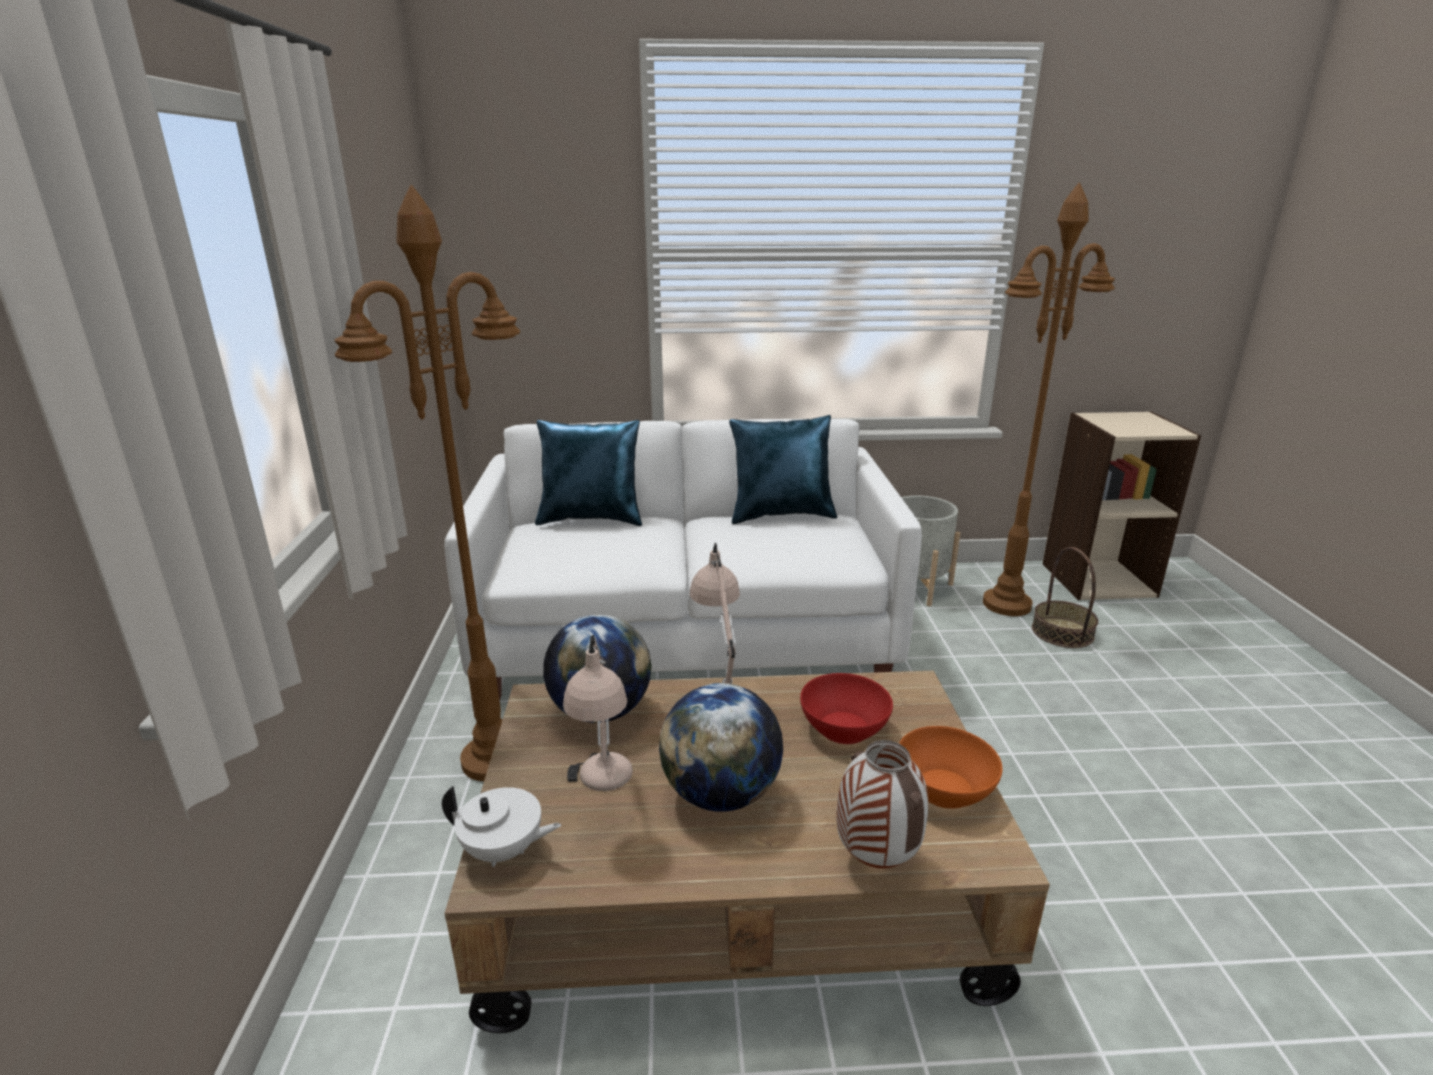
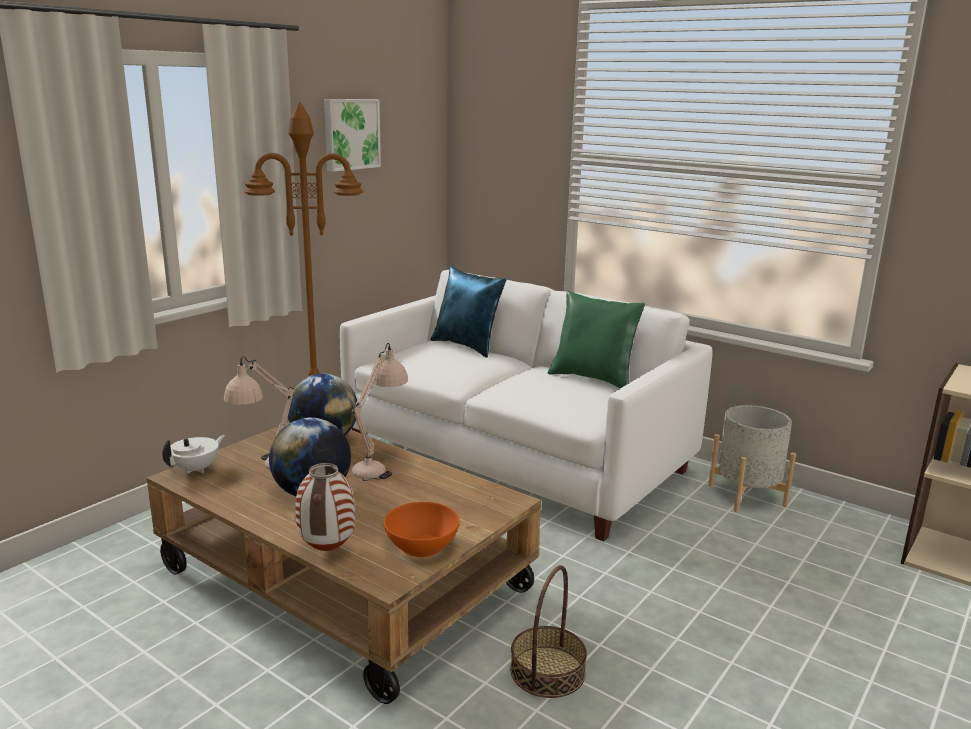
camera: 40 degrees right, 5 degrees down
white teapot [442,786,561,867] -> white teapot turned 105 degrees counterclockwise [162,435,225,474]
blue pillow [729,415,837,524] -> green pillow [548,291,645,388]
red bowl [800,673,893,744] -> none
brown floor lamp [983,182,1115,616] -> none
basket [1032,547,1098,648] -> basket moved to [510,565,587,698]
none -> picture [324,99,381,172]

